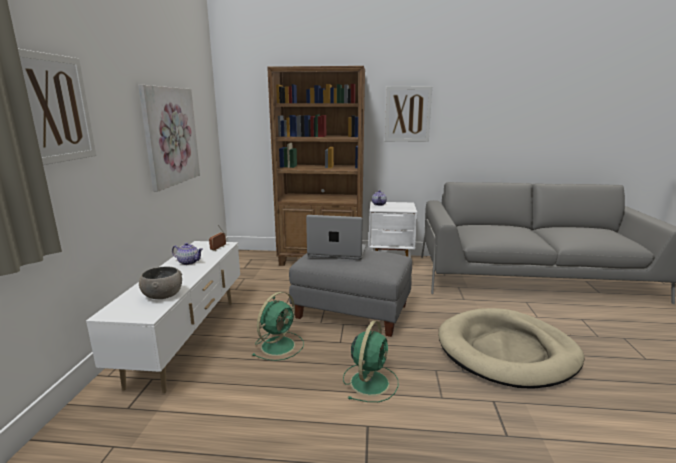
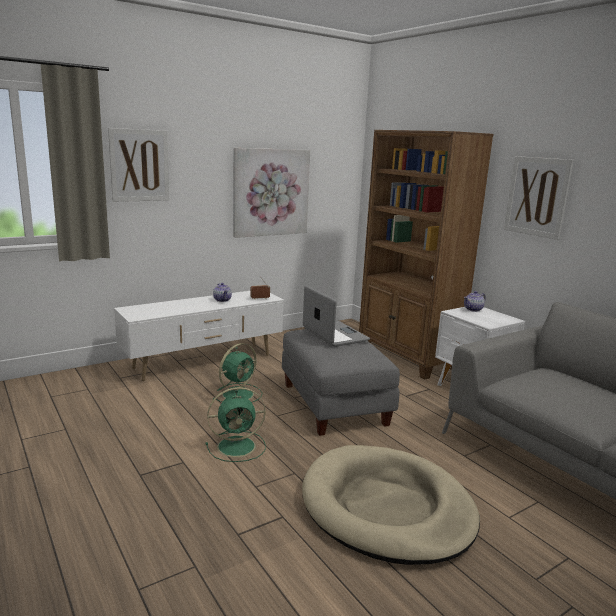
camera: 50 degrees right, 0 degrees up
grey bowl [139,267,182,299] -> none
green fan [252,292,304,361] -> green fan turned 45 degrees counterclockwise [213,343,262,402]

